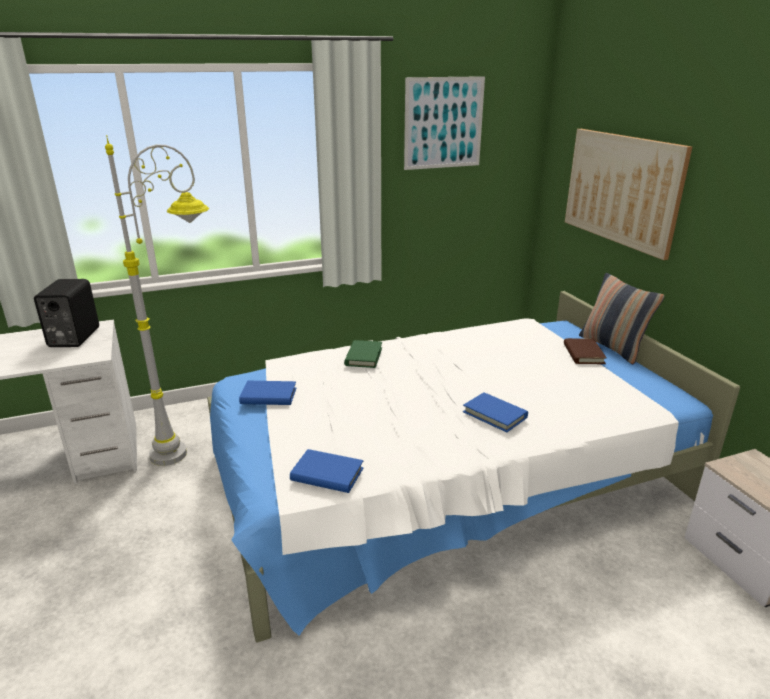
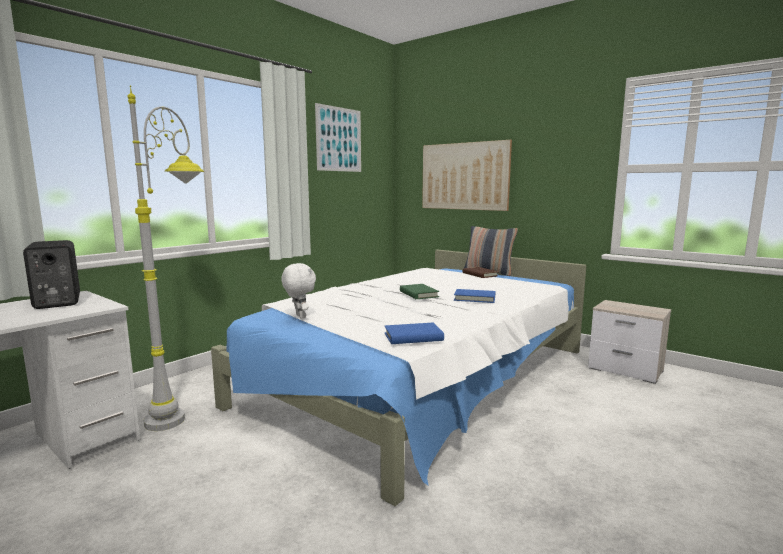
camera: 30 degrees left, 15 degrees down
blue book [239,381,296,405] -> white plush toy [281,263,316,319]
green book [344,340,382,368] -> green book moved to [400,284,439,299]

